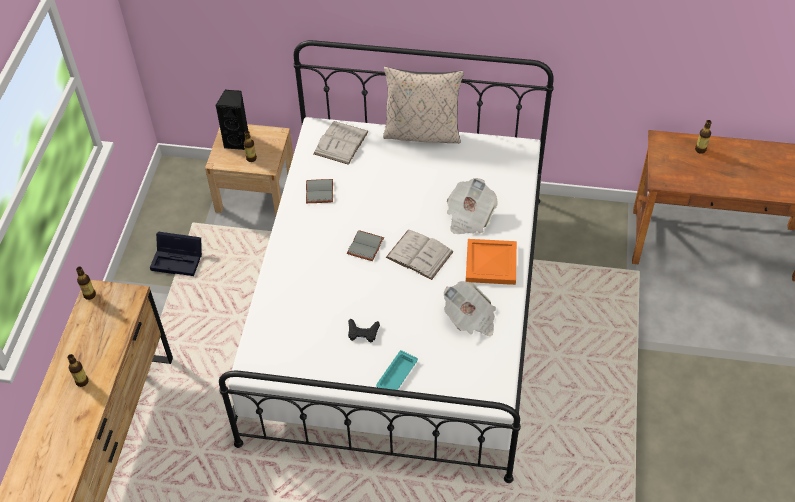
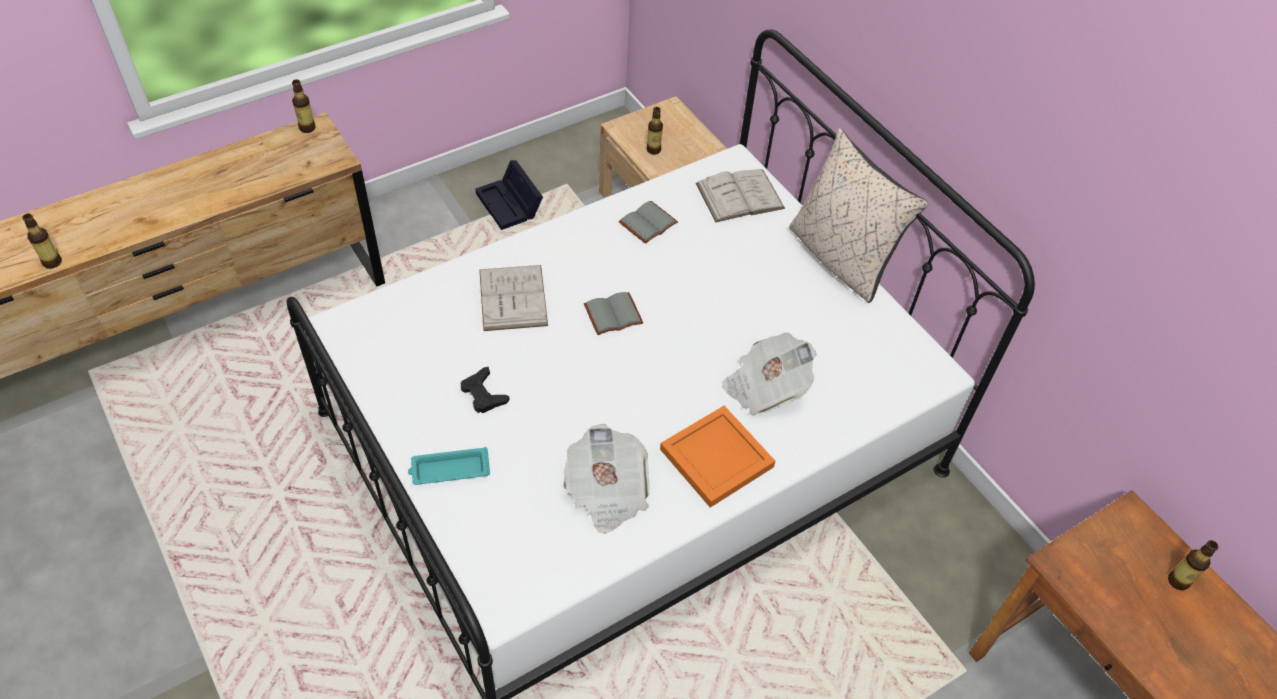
camera: 45 degrees right, 0 degrees up
bottle [67,354,89,387] -> bottle moved to [22,214,62,269]
black speaker [215,90,248,150] -> none
white book [386,230,454,280] -> white book moved to [479,265,548,331]

